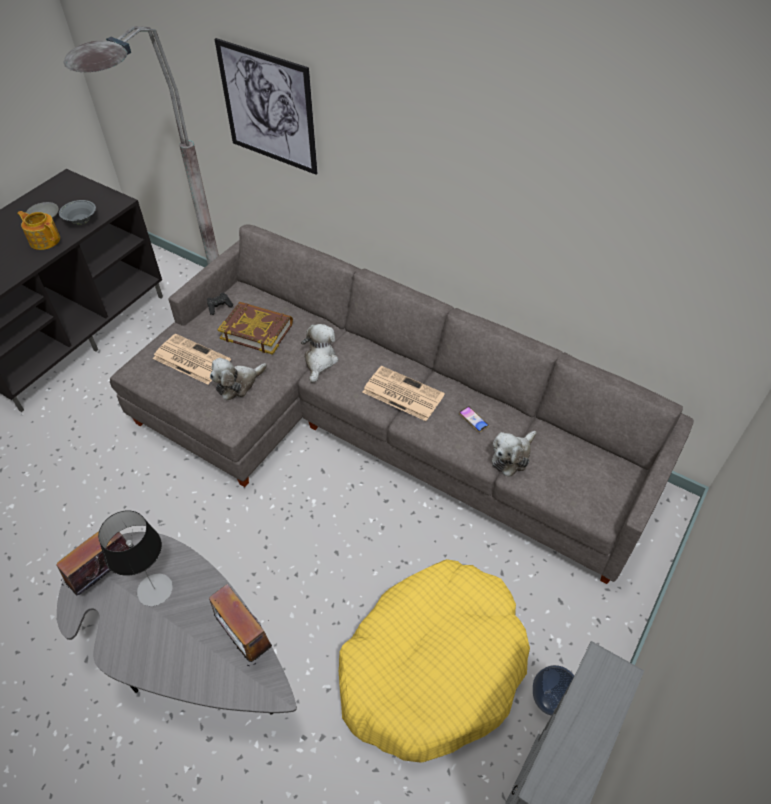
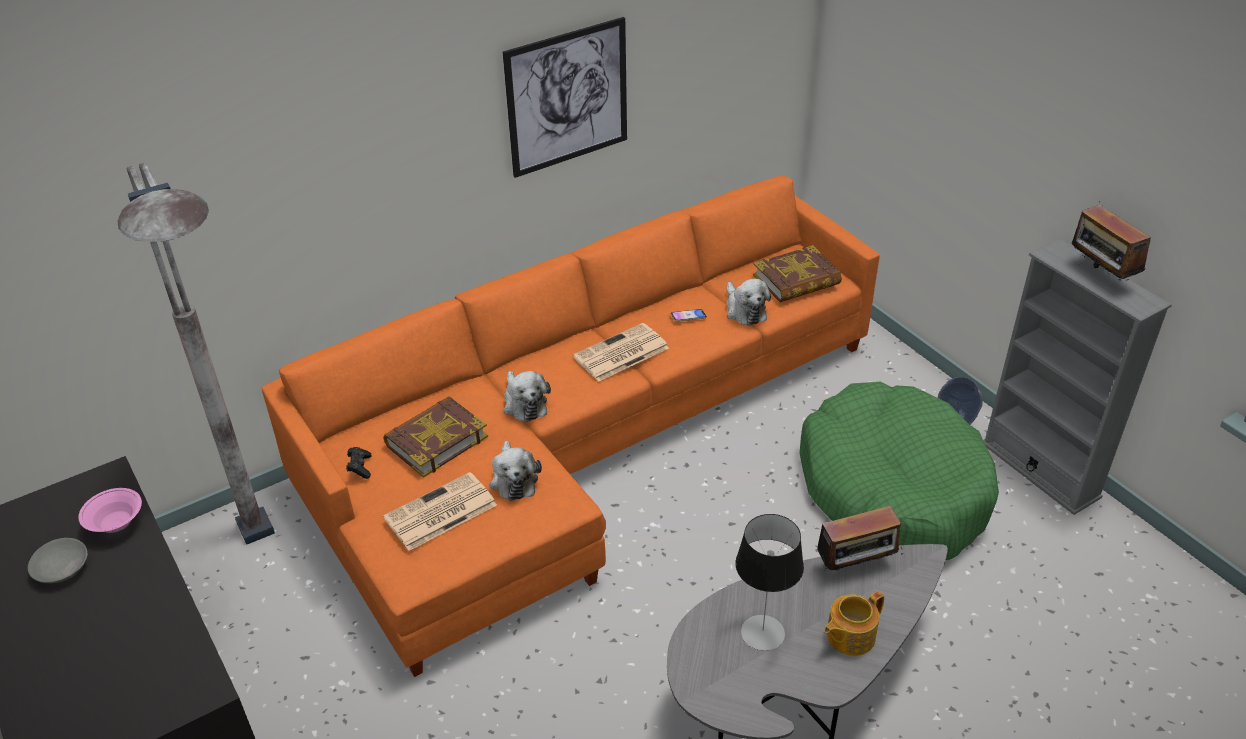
camera: 65 degrees left, 10 degrees down
teapot [17,211,60,250] -> teapot moved to [824,591,884,656]
radio [56,526,129,595] -> radio moved to [1072,202,1151,280]
grey bowl [59,200,96,225] -> pink bowl [78,488,142,533]
grey sofa [110,224,694,584] -> orange sofa [262,176,880,677]
picture [215,38,318,175] -> picture moved to [503,17,627,178]
plush toy [301,324,338,383] -> plush toy turned 150 degrees counterclockwise [504,371,551,422]
yellow dog bed [339,559,530,763] -> green dog bed [800,382,999,561]
none -> book [753,245,842,302]

